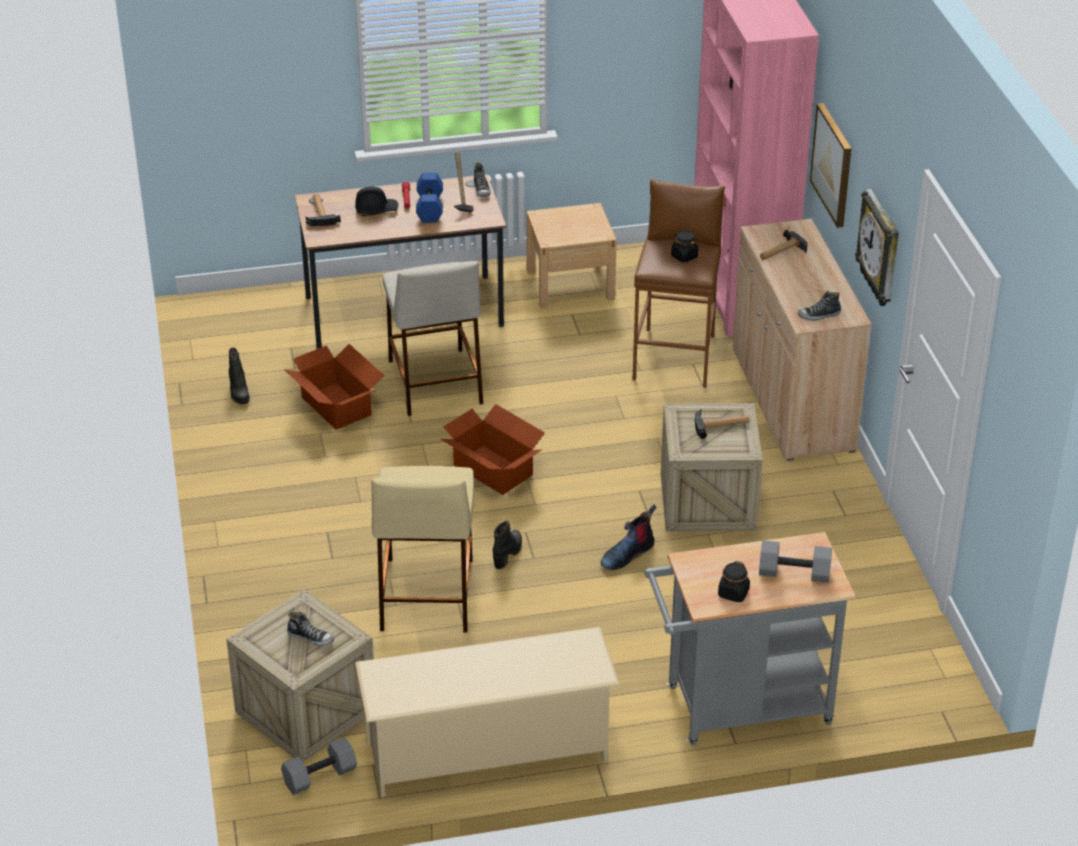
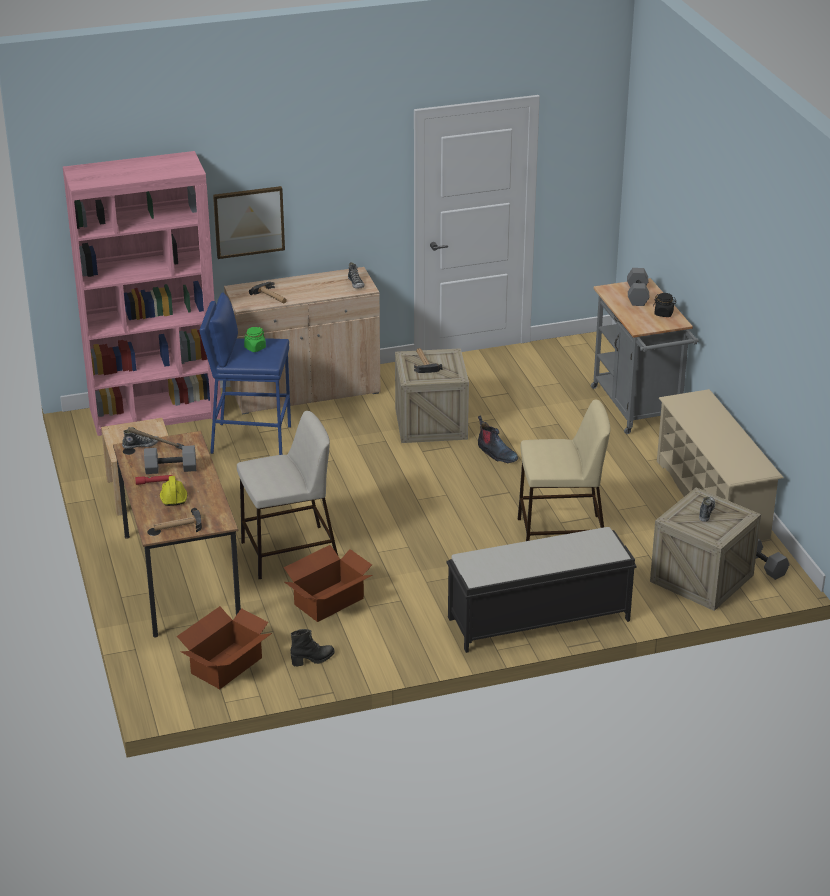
camera: 95 degrees left, 5 degrees down
black hard hat [355,187,398,216] -> yellow hard hat [160,476,188,506]
blue dumbbell [416,173,443,223] -> grey dumbbell [144,445,196,474]
cardboard box [441,404,545,495] -> cardboard box moved to [177,606,272,689]
black boot [493,521,522,569] -> none
brown stool [632,179,725,388] -> blue stool [199,292,291,455]
black jar [671,231,698,263] -> green jar [244,327,266,352]
wall clock [855,189,899,306] -> none
none -> black bench [447,527,637,653]

